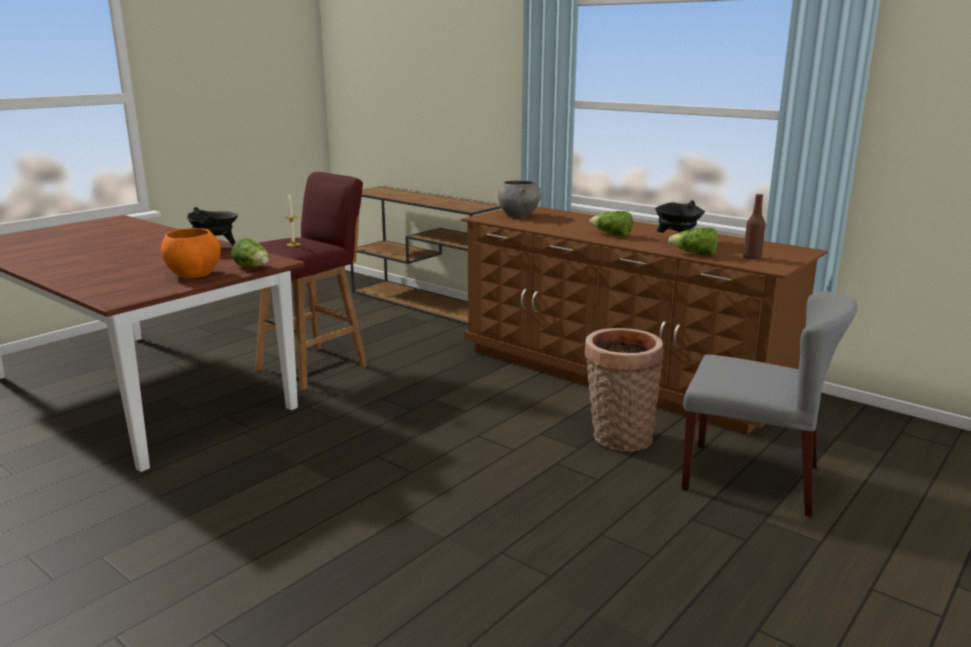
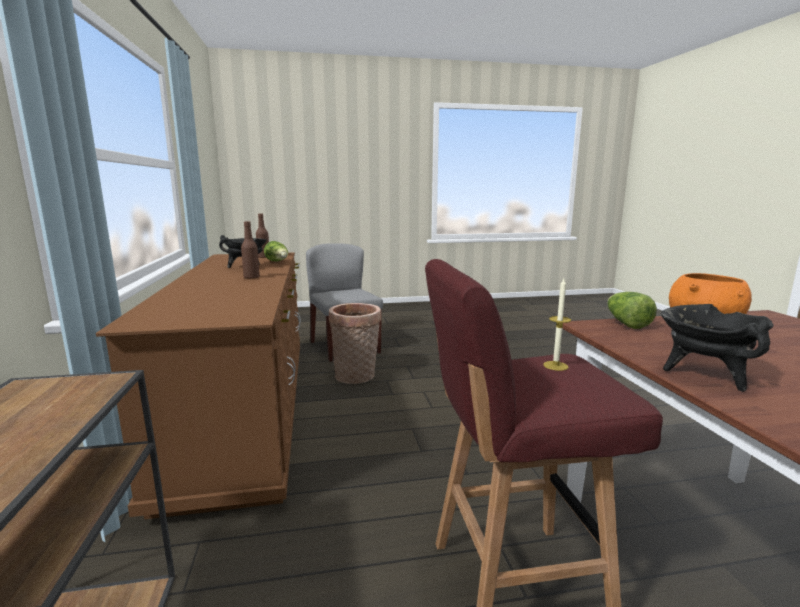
camera: 140 degrees left, 5 degrees down
grey bowl [498,181,541,217] -> none
lettuce [590,211,633,237] -> brown bottle [241,221,260,279]

